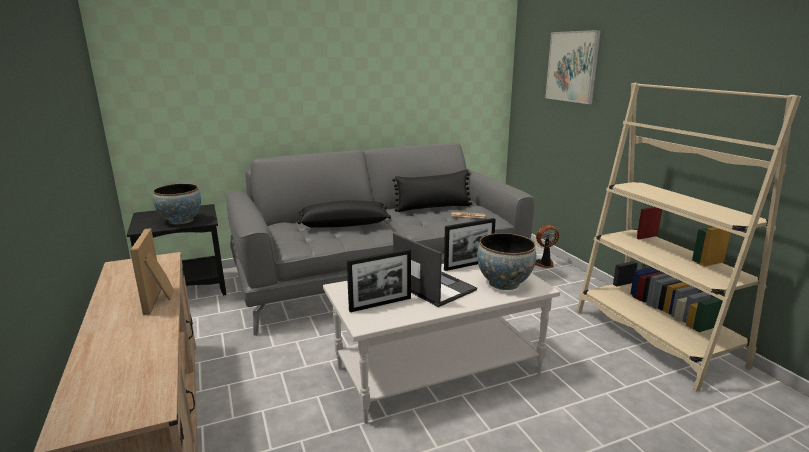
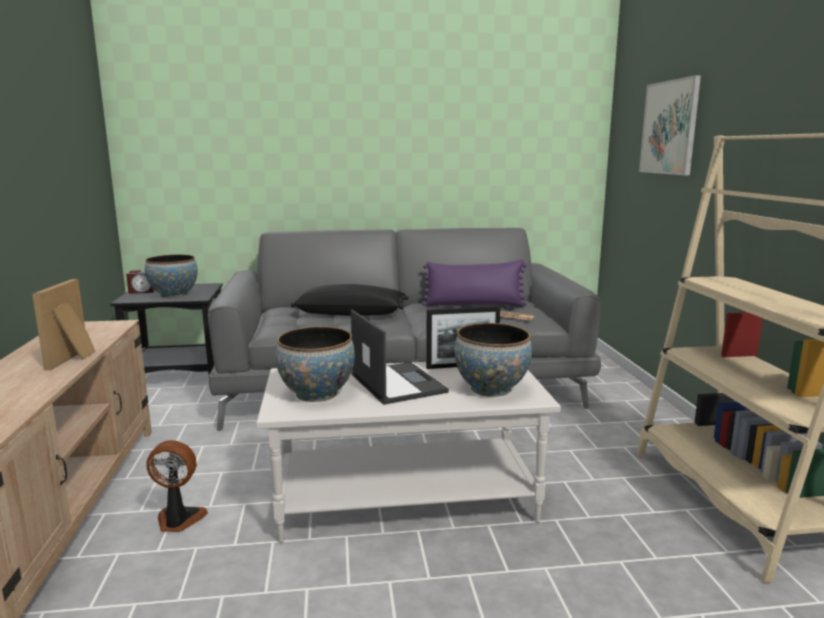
camera: 15 degrees right, 5 degrees down
picture frame [347,249,411,312] -> bowl [276,327,355,402]
black pillow [392,169,472,212] -> purple pillow [422,259,527,307]
fan [535,224,559,268] -> fan moved to [146,440,208,532]
none -> alarm clock [126,270,155,294]

